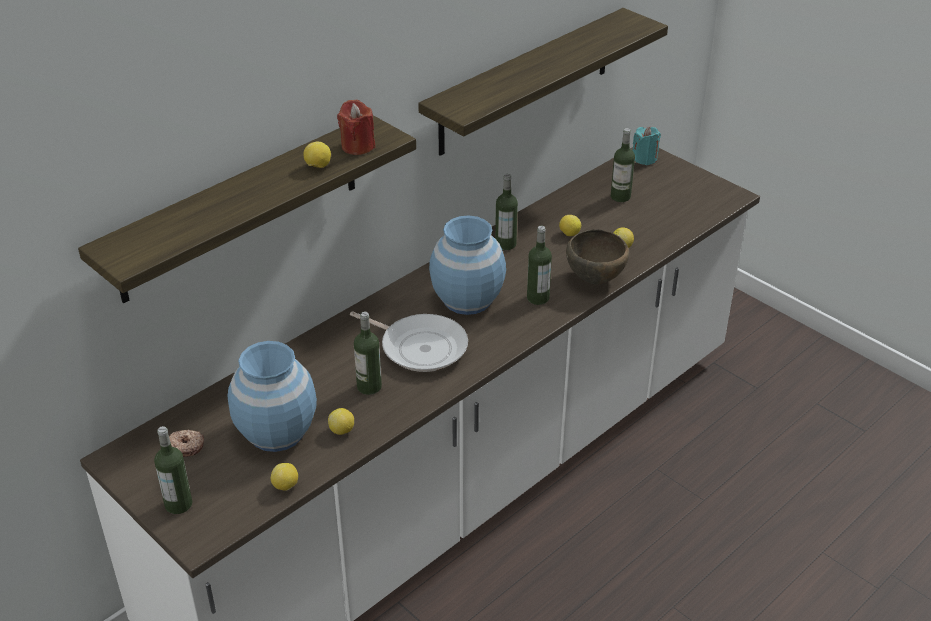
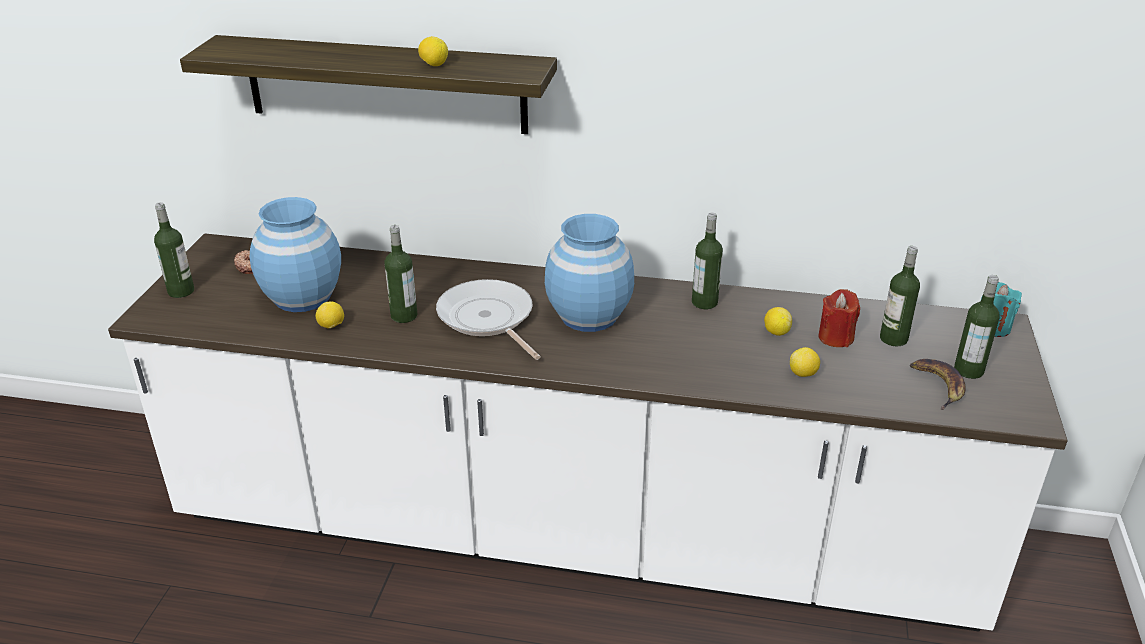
camera: 55 degrees right, 5 degrees down
lemon [271,463,298,491] -> none
red candle [337,100,375,155] -> red candle moved to [818,289,860,347]
frying pan [350,311,468,372] -> frying pan turned 150 degrees clockwise [436,279,541,360]
shelf [418,8,668,156] -> none
bottle [527,226,552,305] -> bottle moved to [954,275,1000,379]
brown bowl [566,229,629,284] -> none
none -> banana [910,359,966,410]

